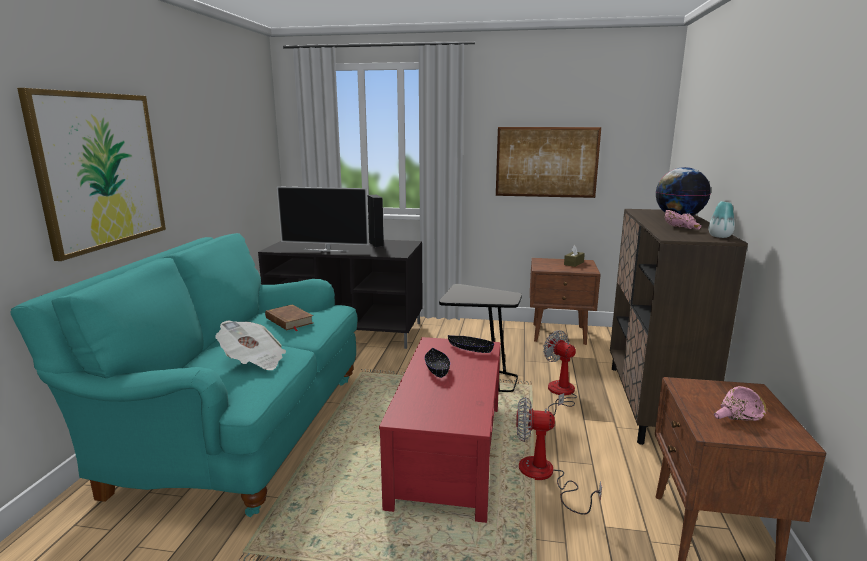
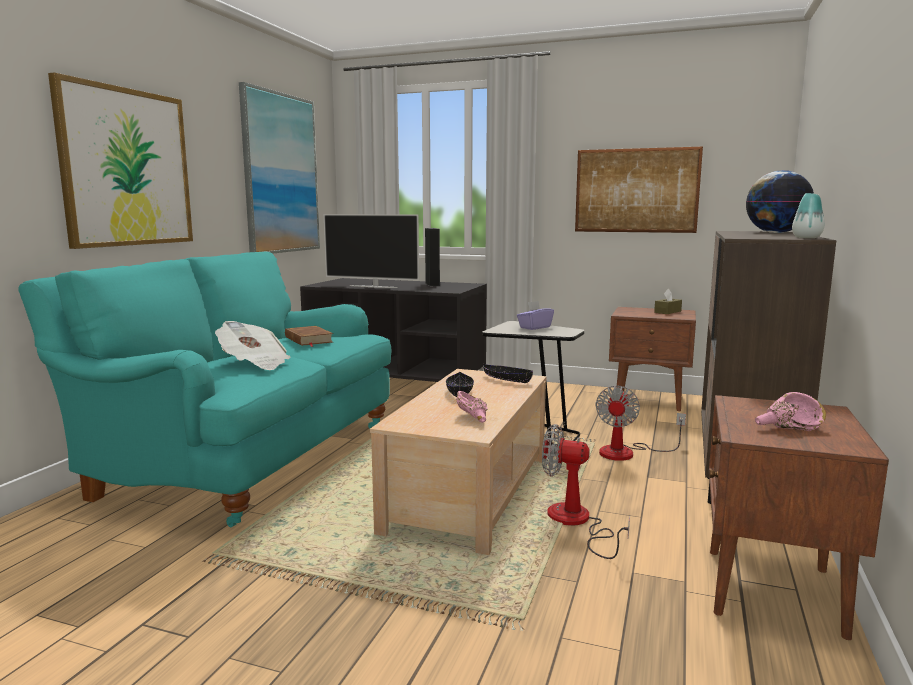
camera: 10 degrees right, 5 degrees down
red coffee table [379,337,500,523] -> beige coffee table [370,369,547,555]
fan [543,330,577,416] -> fan turned 135 degrees counterclockwise [595,385,686,461]
pink bowl [665,210,701,230] -> pink bowl moved to [456,391,488,423]
none -> picture [239,82,320,254]
none -> purple tissue box [517,301,554,330]

